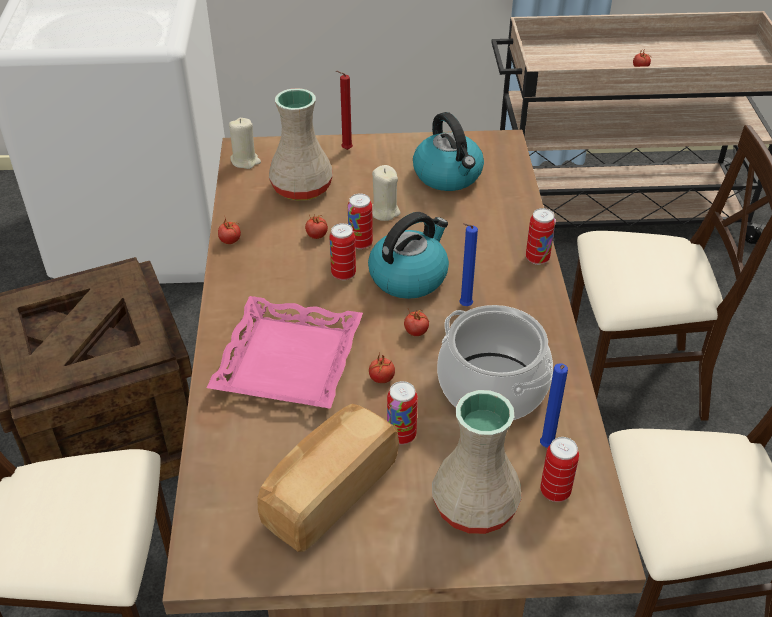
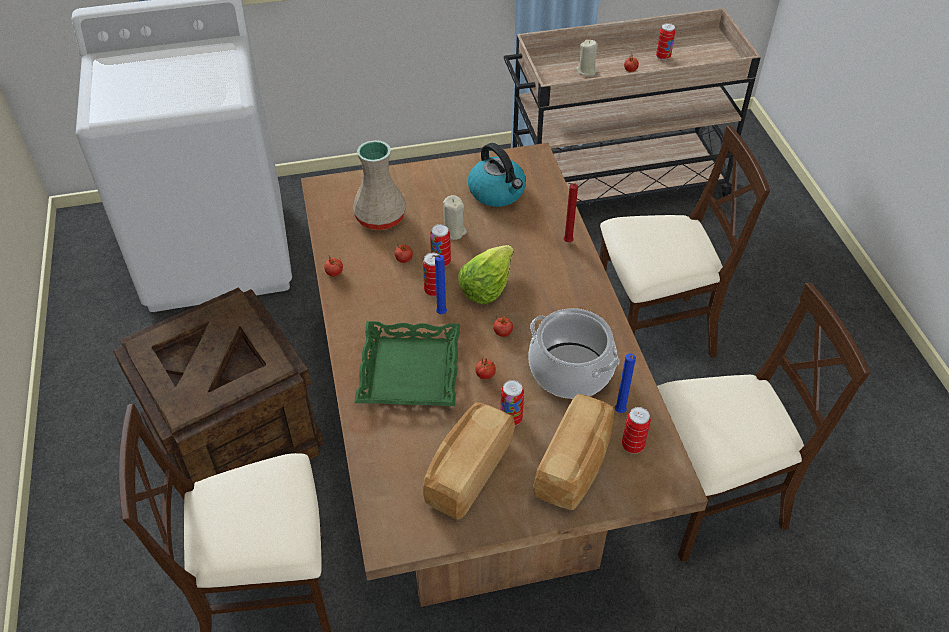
camera: 10 degrees left, 5 degrees up
pink tray [207,296,363,409] -> green tray [354,321,460,406]
beige candle [229,118,261,169] -> beige candle moved to [576,40,599,76]
red candle [336,71,353,150] -> red candle moved to [564,183,578,242]
kettle [368,212,449,299] -> lettuce [459,245,514,304]
beige vase [432,390,522,534] -> bread [533,394,614,510]
blue candle [459,223,478,306] -> blue candle moved to [432,255,447,314]
can [526,208,555,265] -> can moved to [656,23,675,60]

